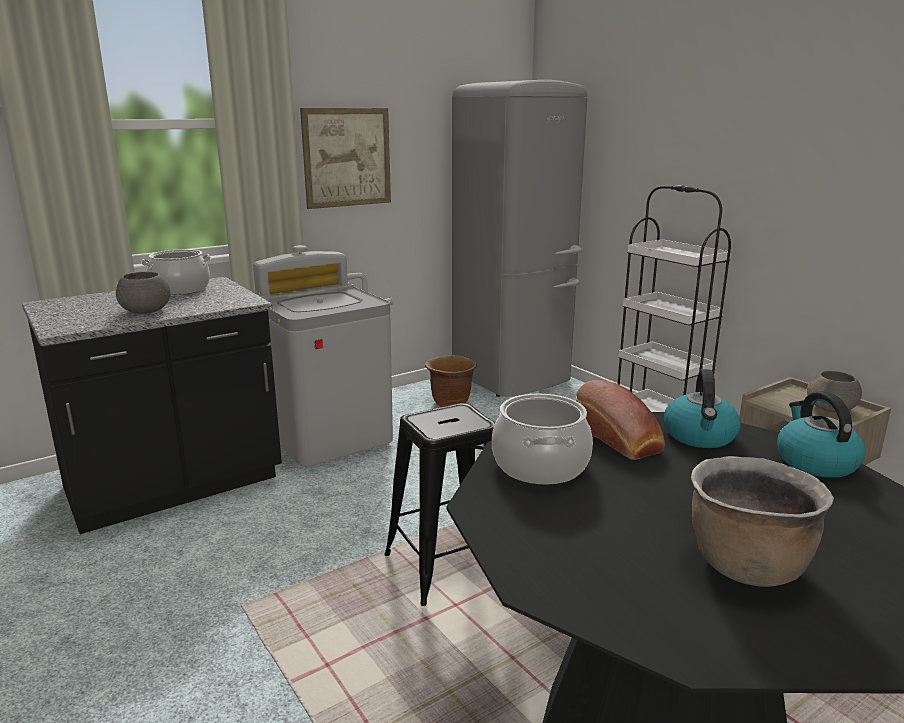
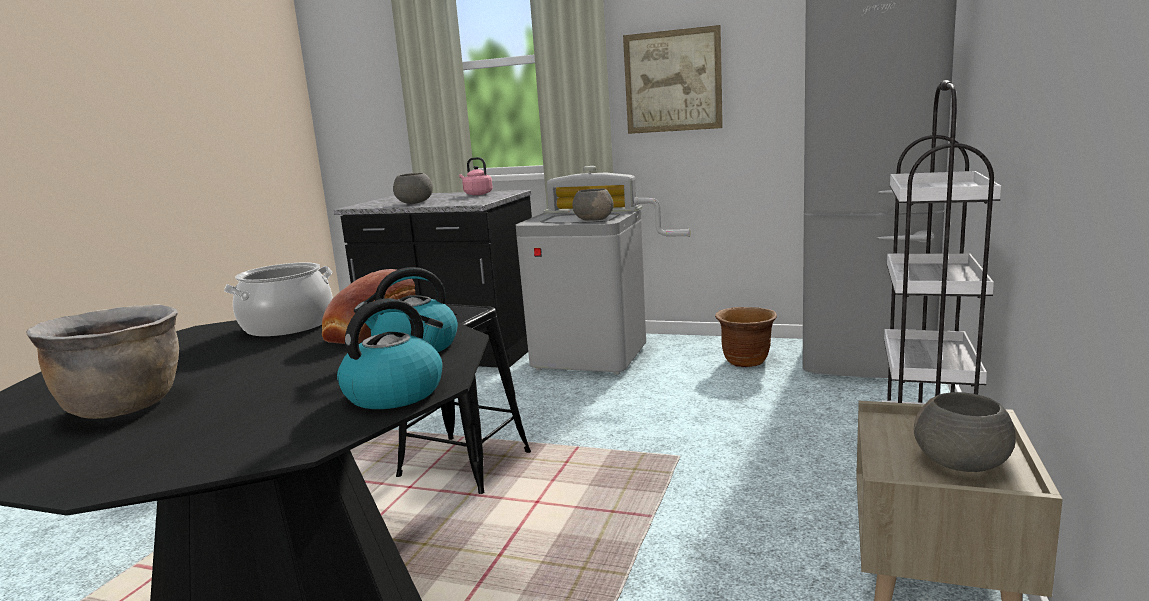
camera: 55 degrees right, 5 degrees down
cooking pot [141,249,211,295] -> pink kettle [459,157,493,195]
none -> grey bowl [572,189,614,221]

